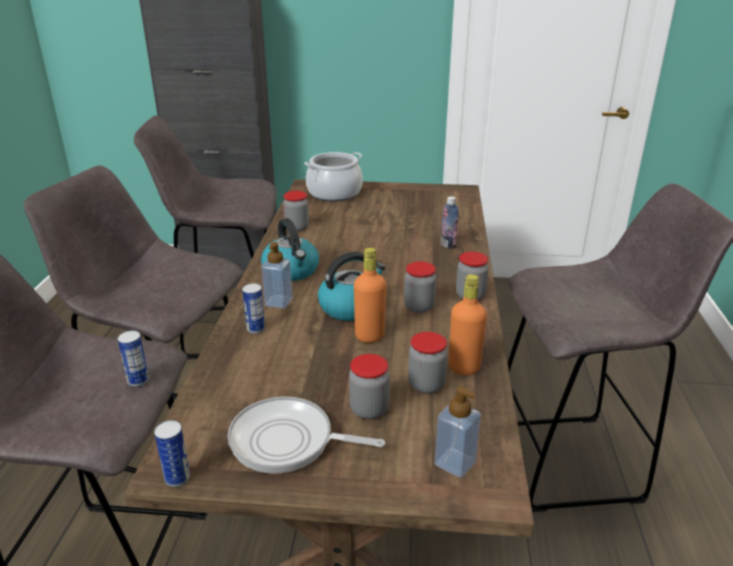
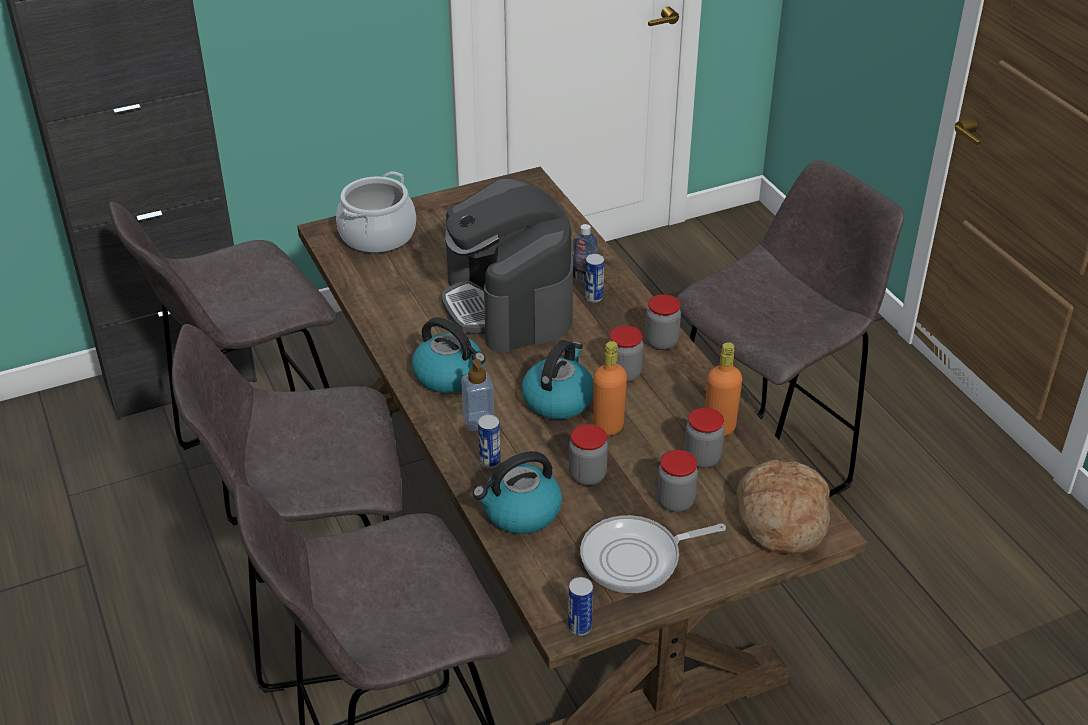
camera: 30 degrees left, 10 degrees up
can [118,331,149,387] -> can moved to [585,254,604,303]
jar [283,191,309,232] -> jar moved to [569,424,608,485]
soap dispenser [434,386,481,478] -> bread [736,460,830,555]
none -> coffee machine [442,178,573,352]
none -> kettle [473,451,562,534]

